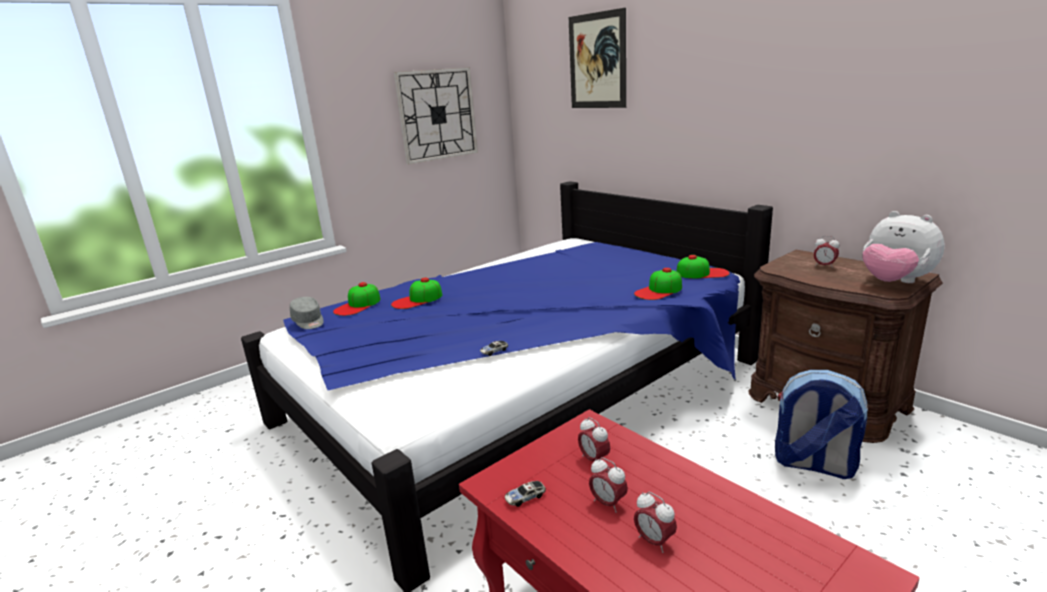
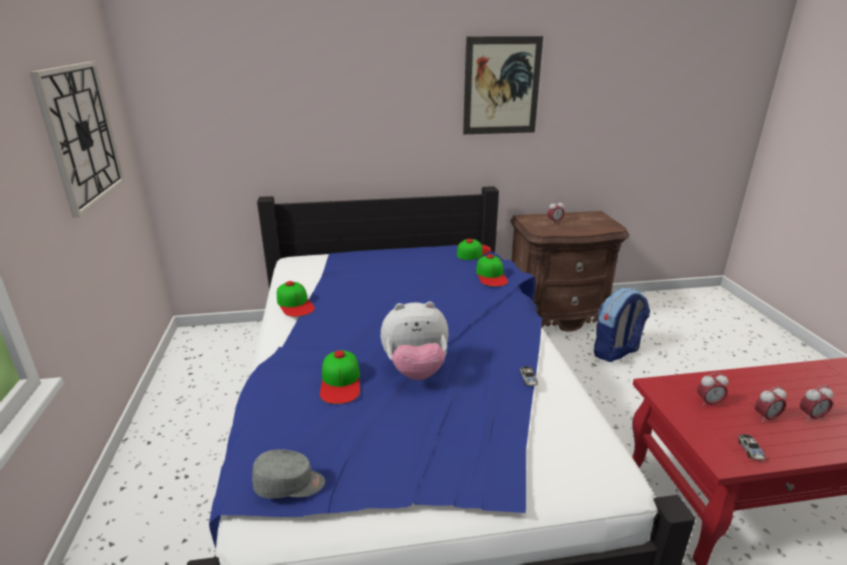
camera: 60 degrees left, 5 degrees up
cap [333,282,381,316] -> cap moved to [277,281,315,317]
picture [569,8,626,108] -> picture moved to [463,36,543,134]
plush toy [862,211,945,283] -> plush toy moved to [381,302,449,380]

